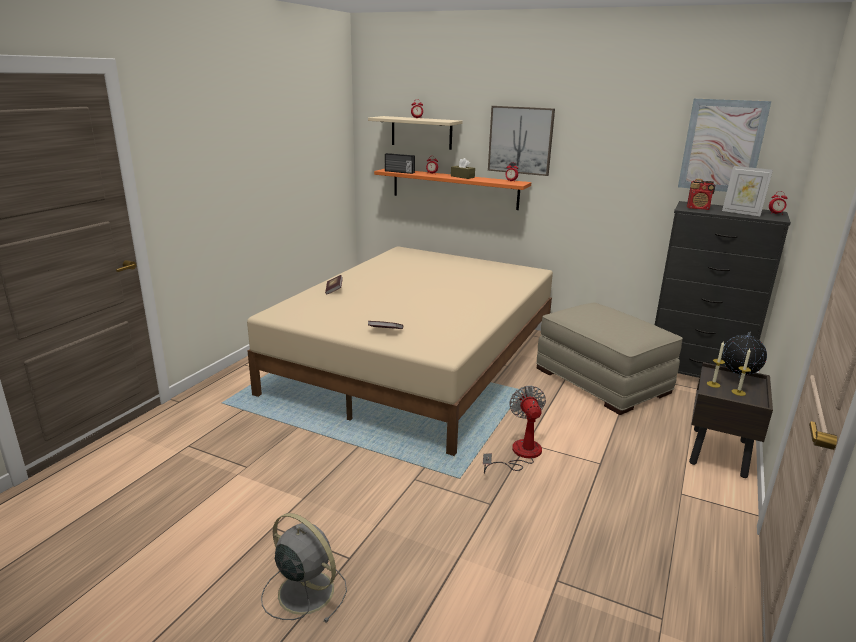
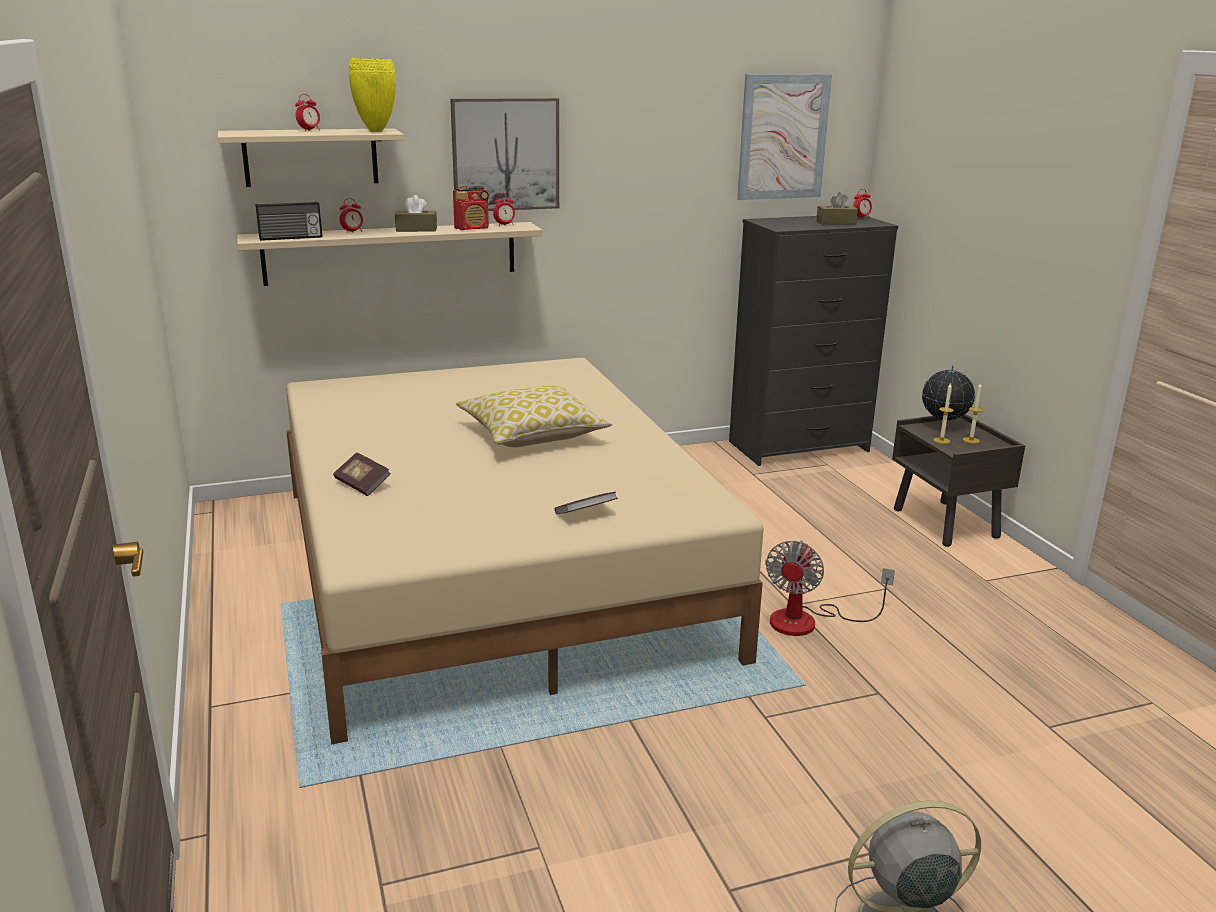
camera: 45 degrees left, 0 degrees up
orange shelf [374,169,531,210] -> beige shelf [237,222,543,286]
fan [483,386,546,474] -> fan turned 105 degrees counterclockwise [765,540,895,636]
beige ottoman [536,303,683,415] -> none
radio [687,179,715,210] -> radio moved to [453,185,489,230]
picture frame [722,166,773,216] -> brown tissue box [816,192,858,225]
none -> yellow vase [349,58,396,132]
none -> pillow [456,385,612,447]

